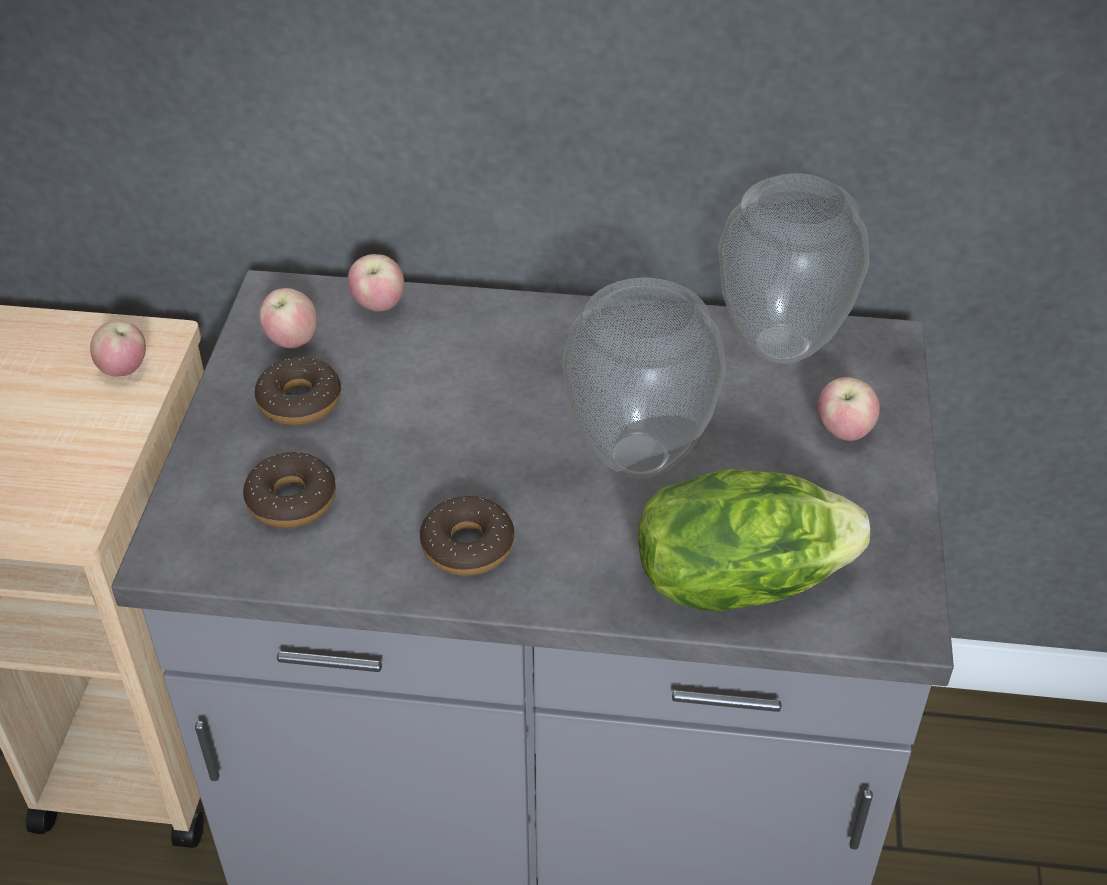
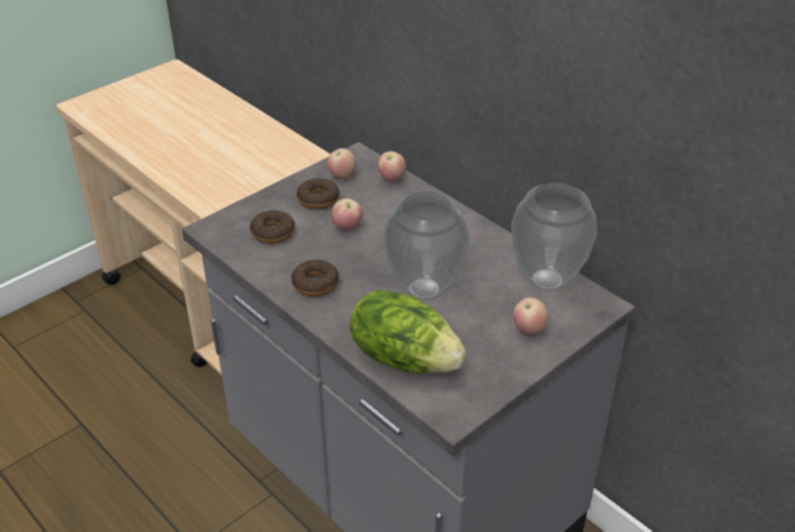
camera: 40 degrees right, 5 degrees down
apple [90,321,146,377] -> apple moved to [331,198,362,230]

